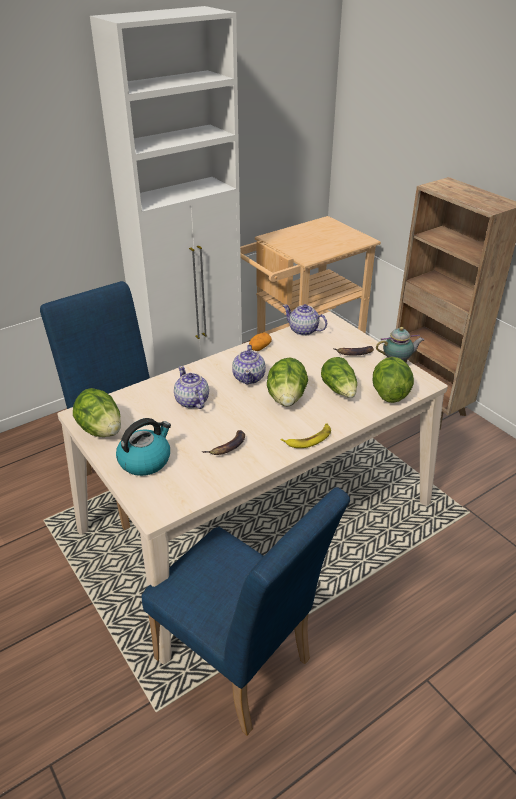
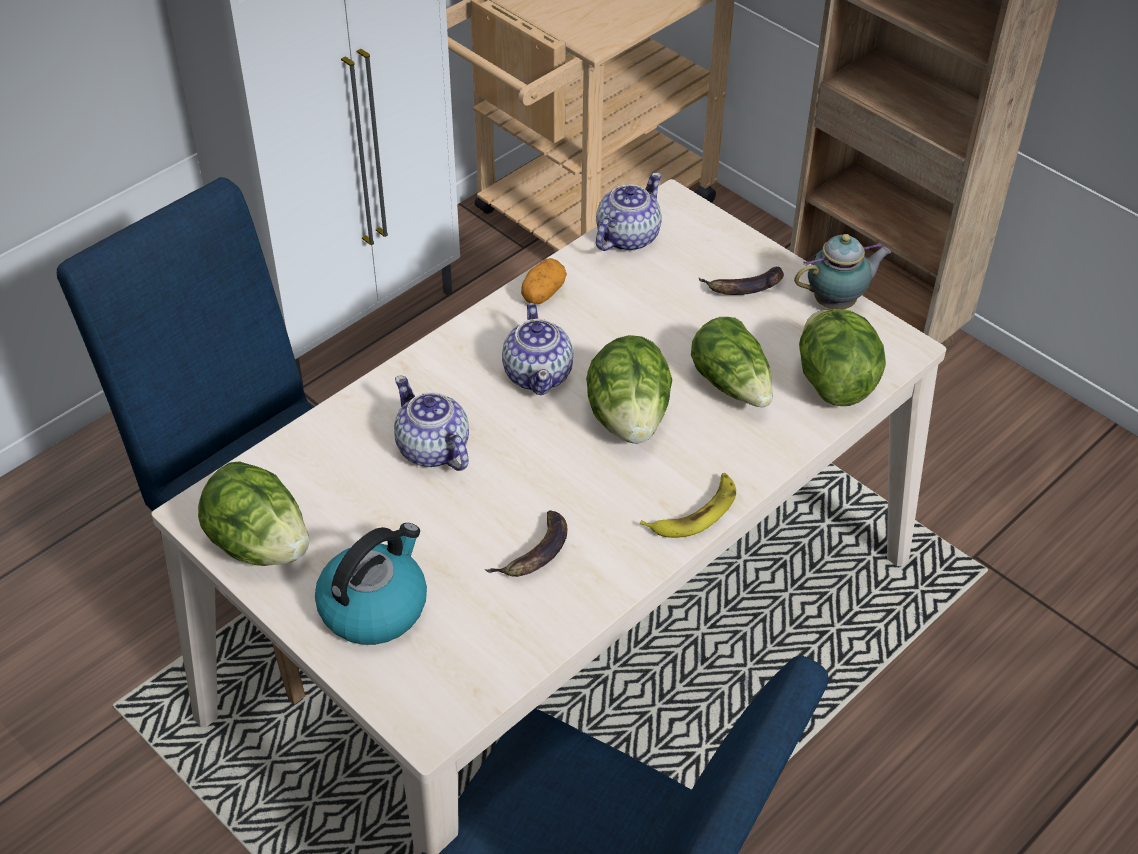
camera: 10 degrees left, 10 degrees up
teapot [283,304,327,336] -> teapot turned 105 degrees clockwise [596,173,662,251]

